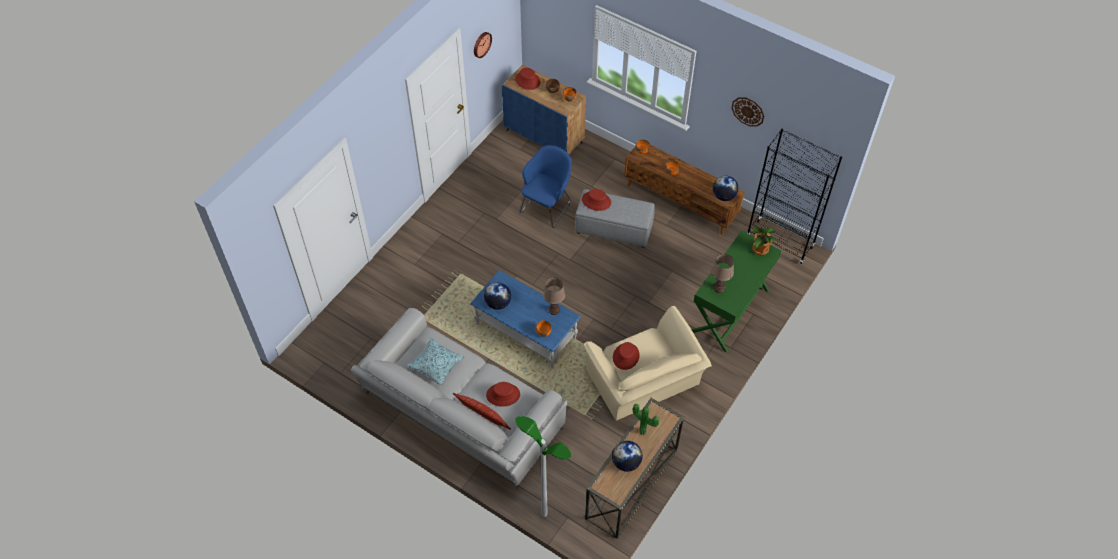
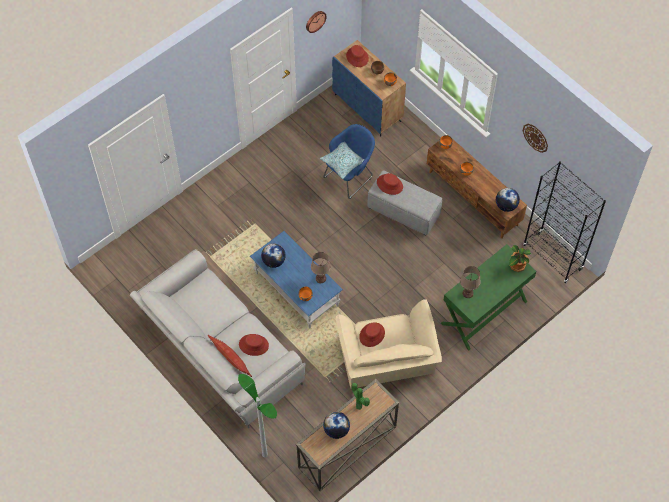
camera: 15 degrees right, 5 degrees up
pillow [407,338,463,385] -> pillow moved to [320,142,364,179]

